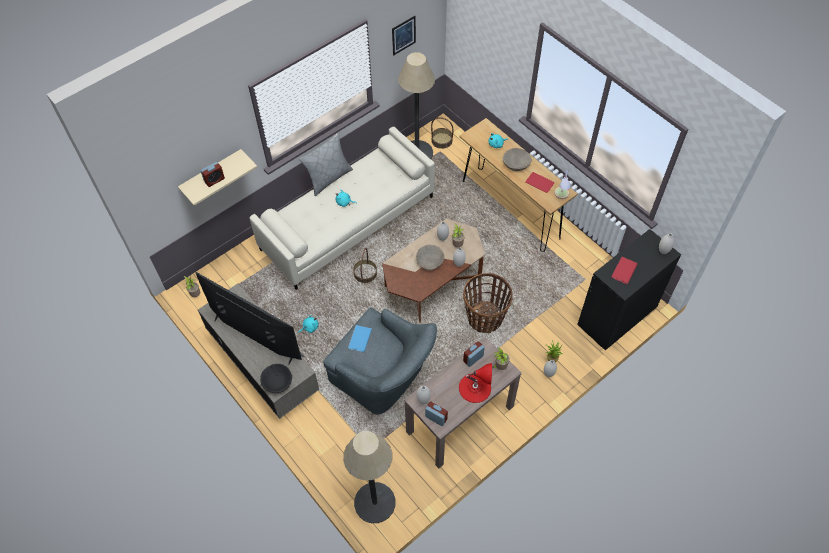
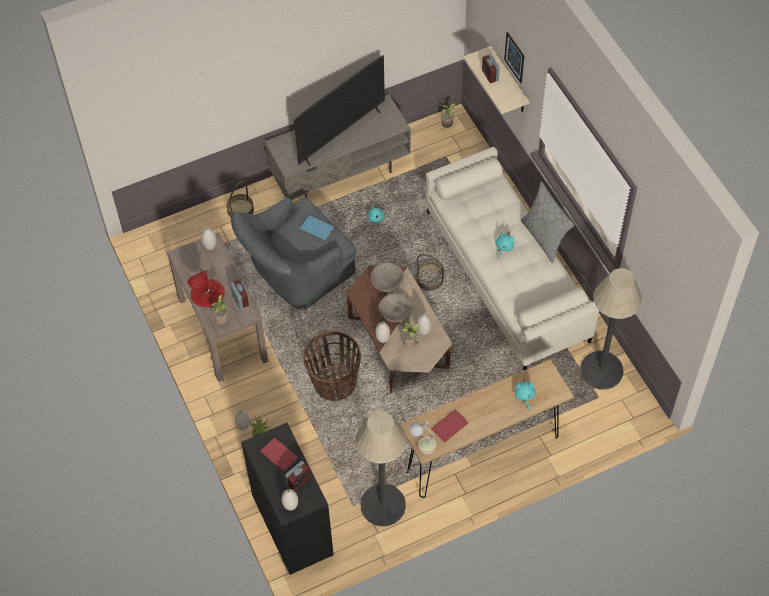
camera: 105 degrees right, 0 degrees up
black bowl [260,364,292,393] -> none
floor lamp [343,431,395,523] -> floor lamp moved to [355,411,407,526]
picture [392,16,416,56] -> picture moved to [504,32,524,83]
alarm clock [425,401,448,426] -> alarm clock moved to [285,461,311,491]
basket [431,117,454,149] -> basket moved to [226,181,254,218]
beige bowl [503,148,532,171] -> beige bowl moved to [371,262,403,292]

